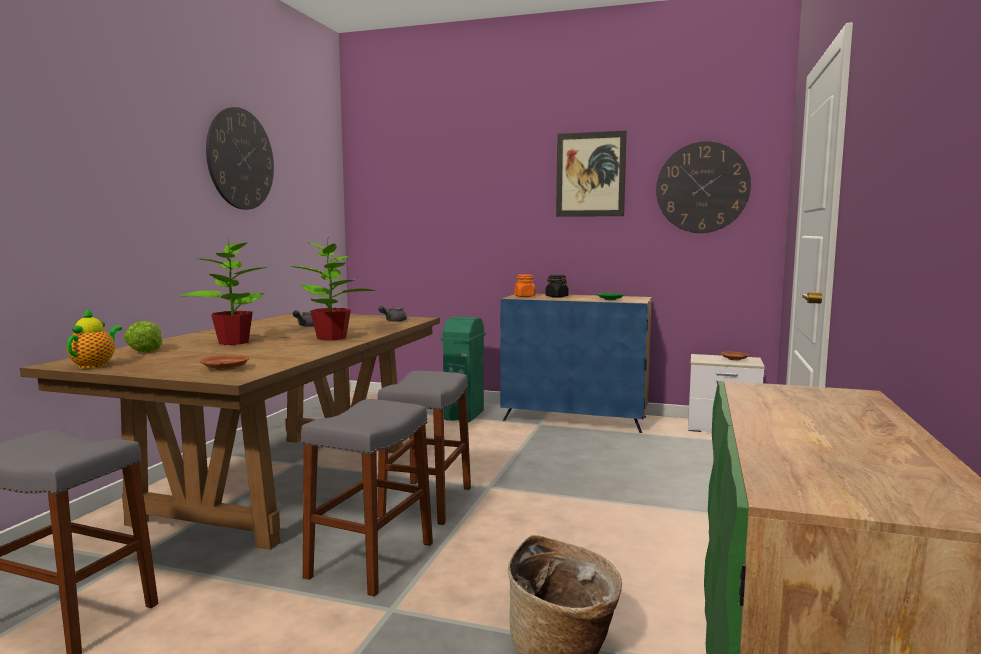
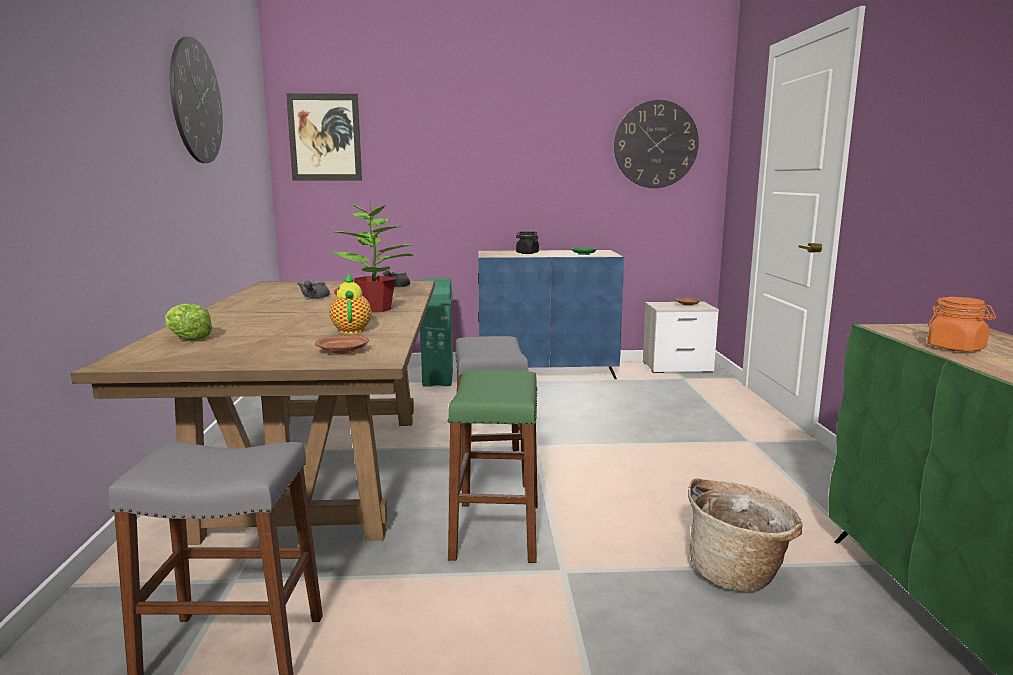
camera: 20 degrees left, 5 degrees up
teapot [67,309,122,369] -> teapot moved to [330,273,372,334]
potted plant [178,238,268,345] -> none
grey stool [301,399,433,597] -> green stool [448,370,538,563]
orange jar [514,274,536,297] -> orange jar moved to [927,297,996,352]
picture [556,131,627,217] -> picture moved to [286,93,362,181]

